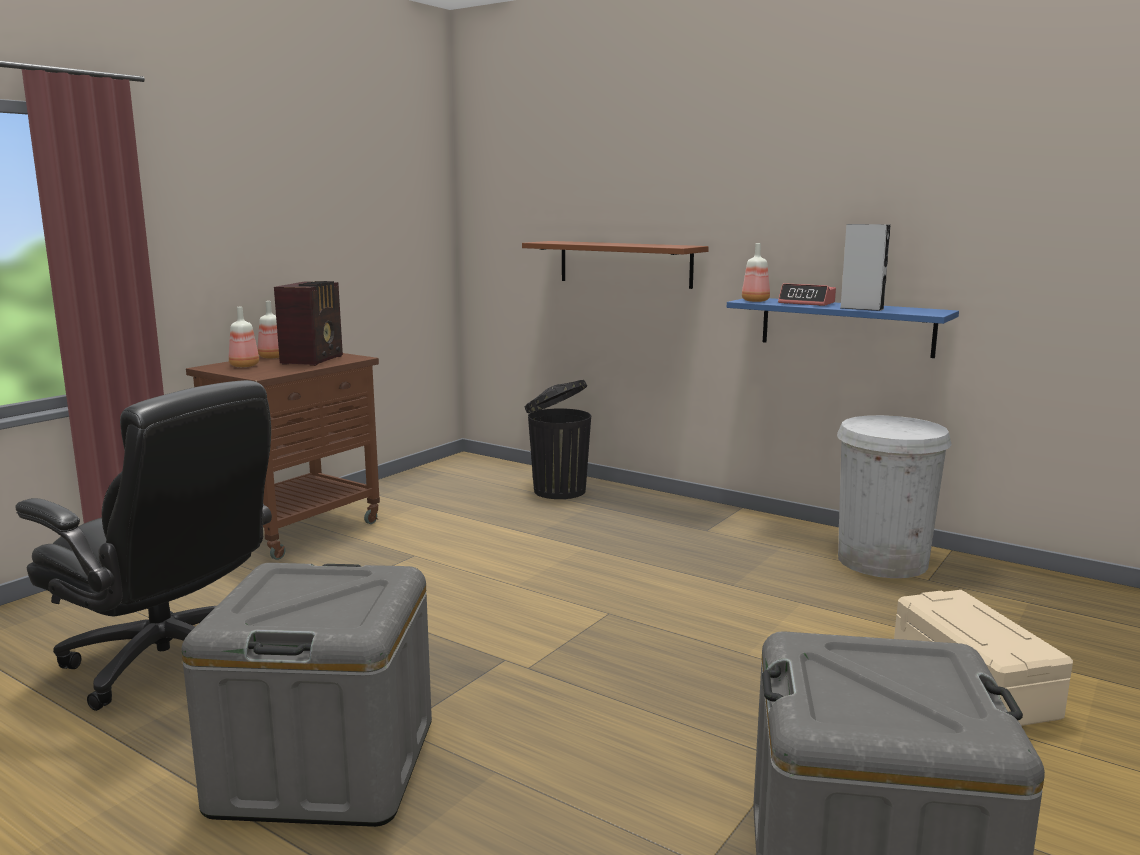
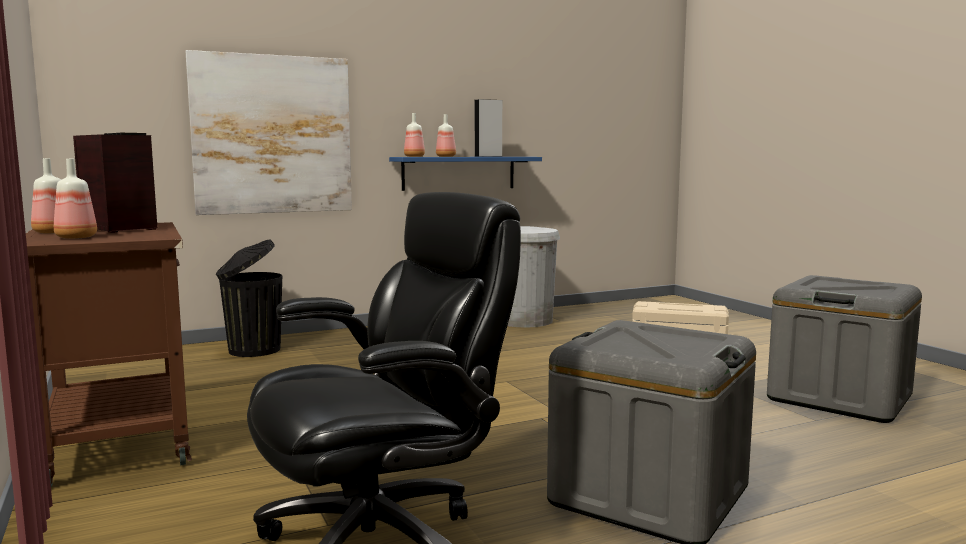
camera: 60 degrees left, 5 degrees down
brown shelf [522,241,709,289] -> picture [185,50,352,215]
alarm clock [778,283,836,306] -> bottle [436,114,456,157]

